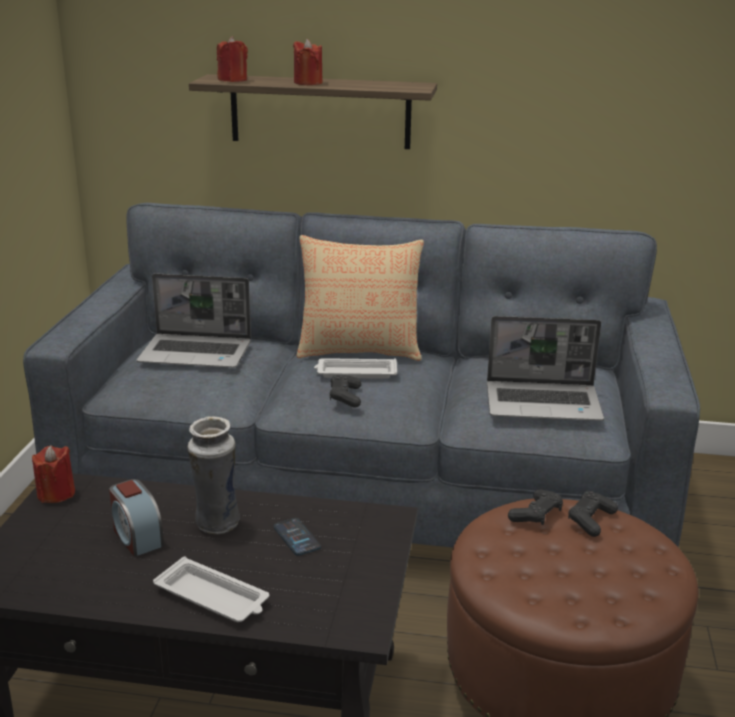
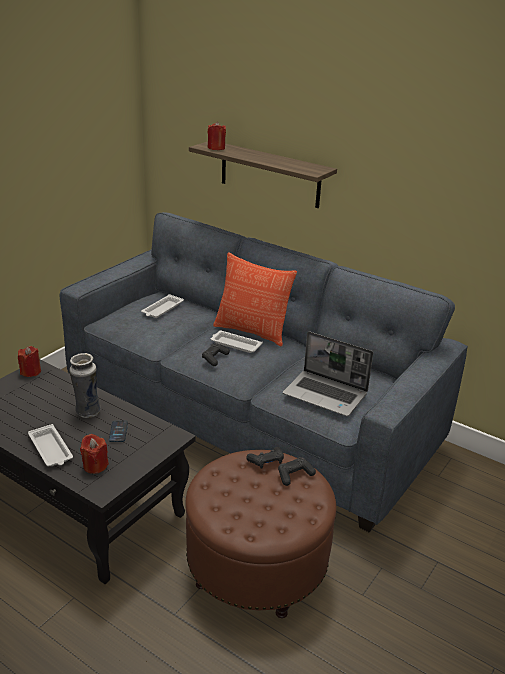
camera: 25 degrees right, 5 degrees up
alarm clock [109,479,164,557] -> none
laptop [137,273,251,368] -> white tray [141,294,184,318]
red candle [293,39,323,85] -> red candle moved to [80,434,109,474]
beige pillow [297,235,424,361] -> orange pillow [213,252,297,346]

